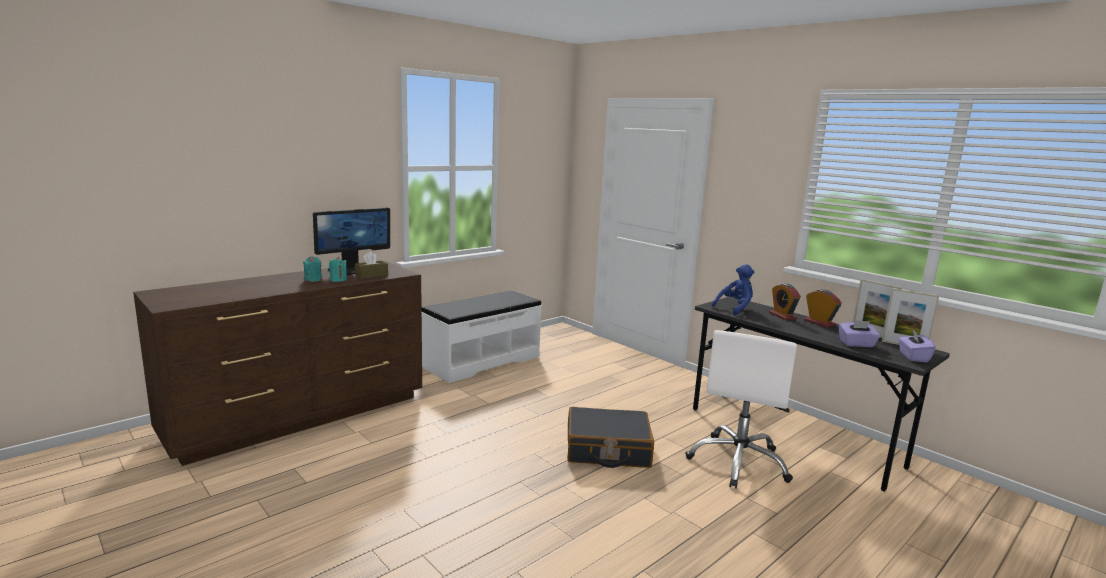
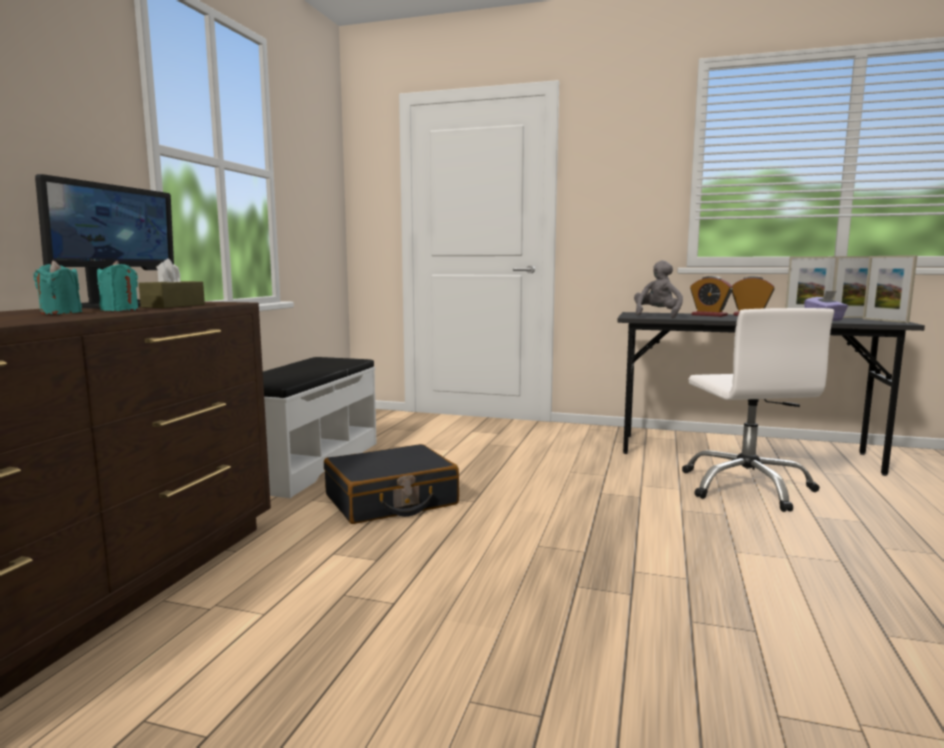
camera: 30 degrees left, 5 degrees down
black suitcase [567,407,654,468] -> black suitcase moved to [324,444,459,524]
blue plush toy [712,264,754,315] -> grey plush toy [634,260,683,318]
purple tissue box [898,330,935,363] -> picture frame [863,255,918,323]

